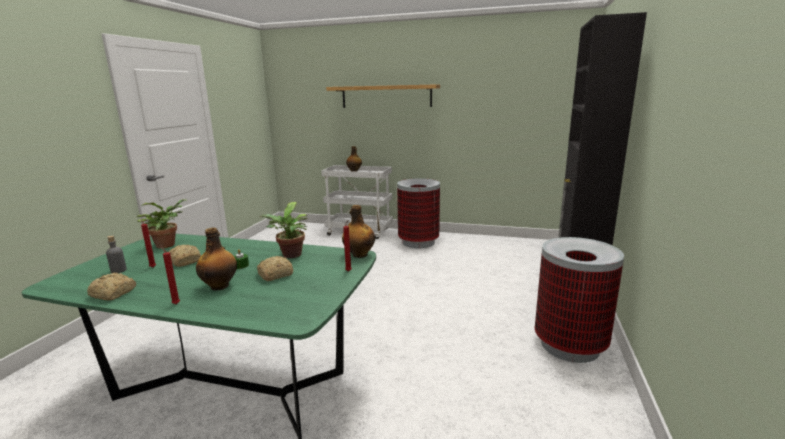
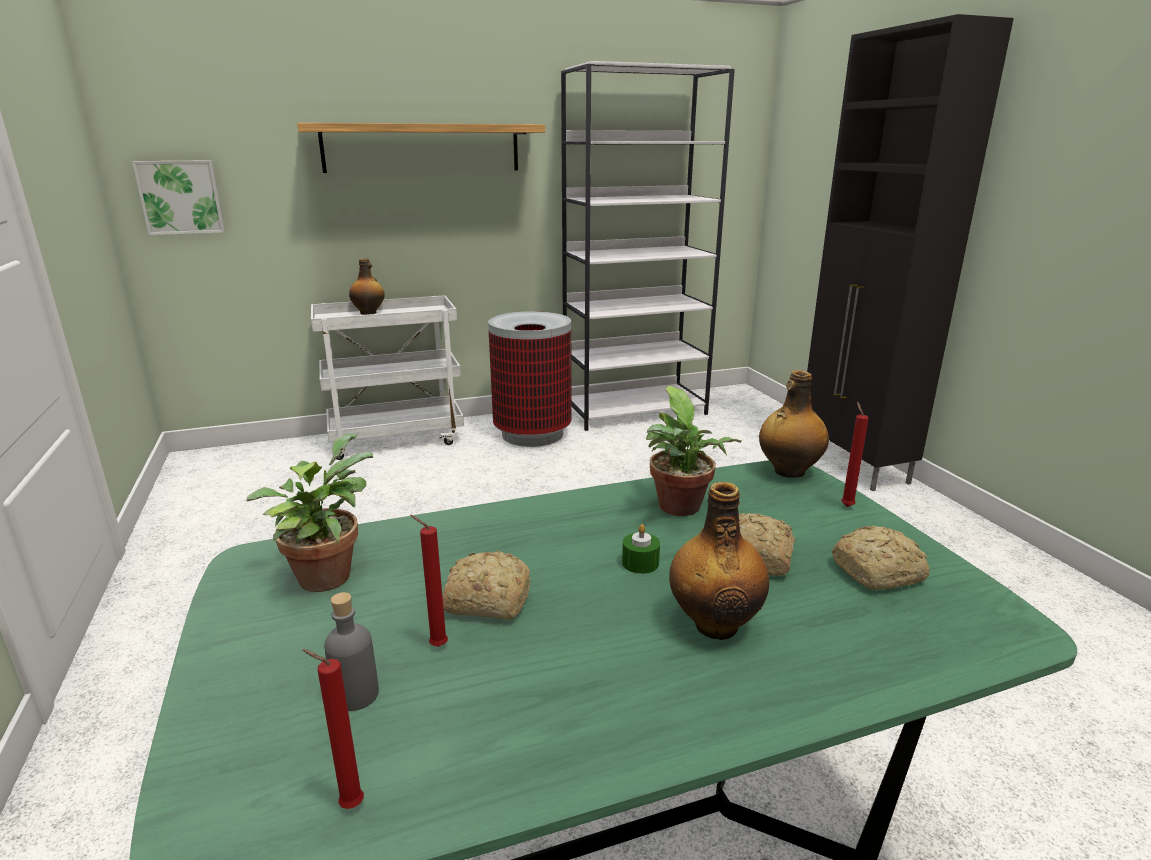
camera: 35 degrees left, 5 degrees up
bread [87,273,136,301] -> bread moved to [832,526,930,590]
red candle [161,246,180,304] -> red candle moved to [302,649,364,809]
trash can [535,237,624,363] -> none
none -> picture [132,160,225,235]
none -> white bookcase [561,61,735,431]

